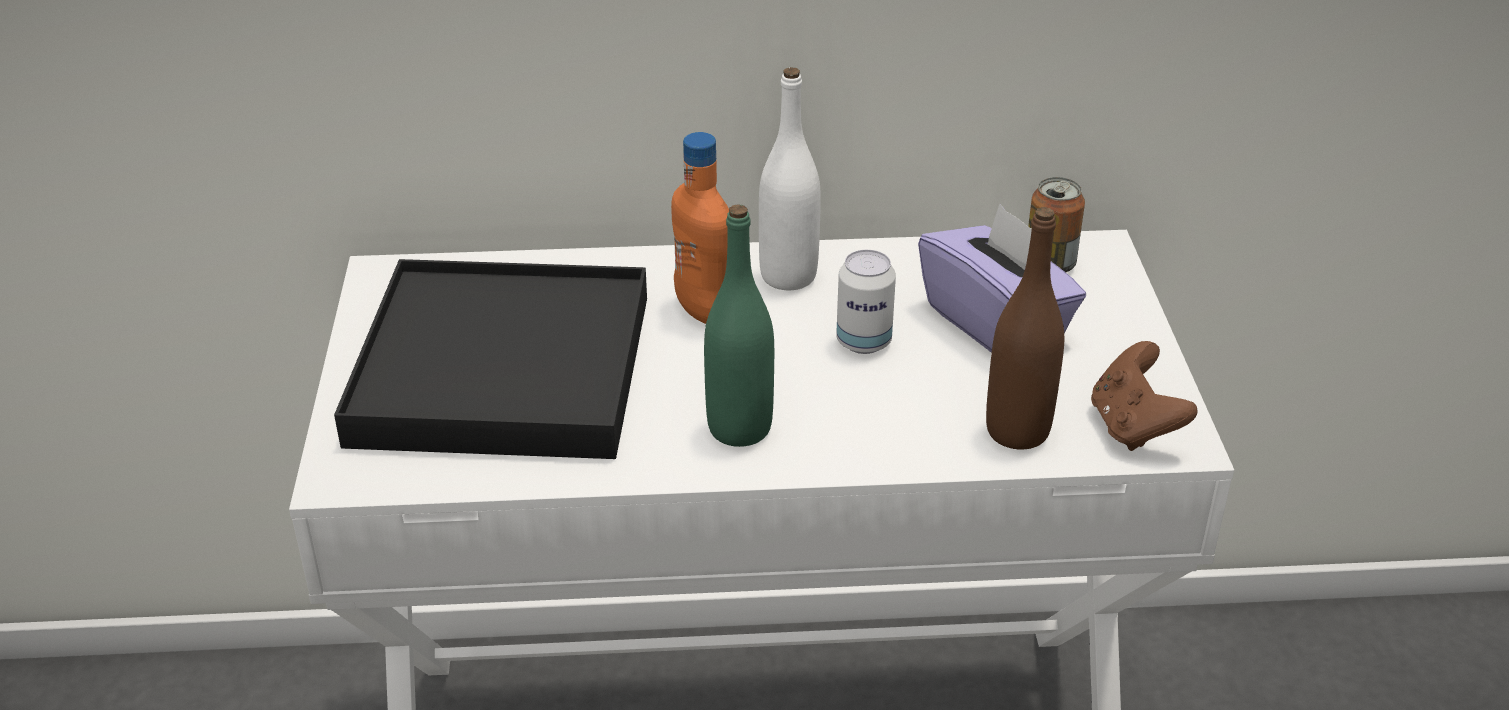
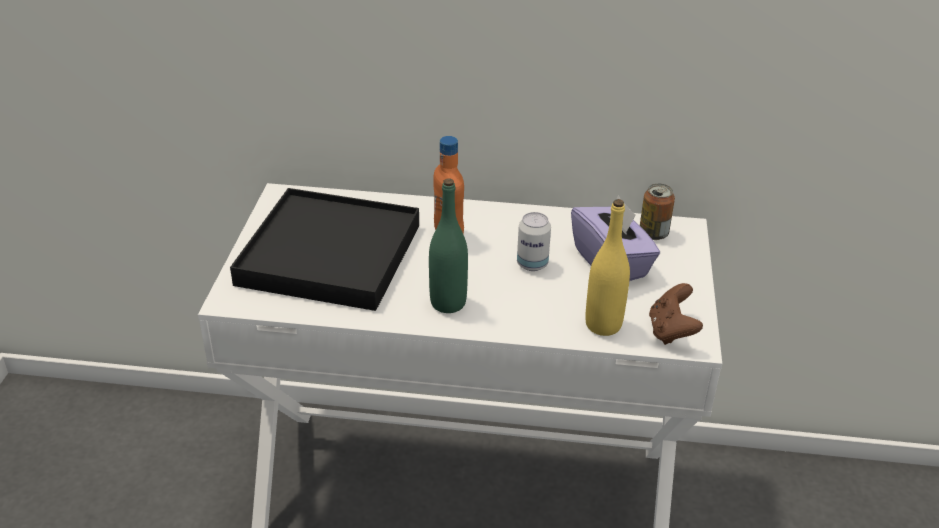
camera: 10 degrees right, 0 degrees up
white bottle [759,67,821,290] -> none
brown bottle [986,207,1064,450] -> yellow bottle [585,199,630,336]

